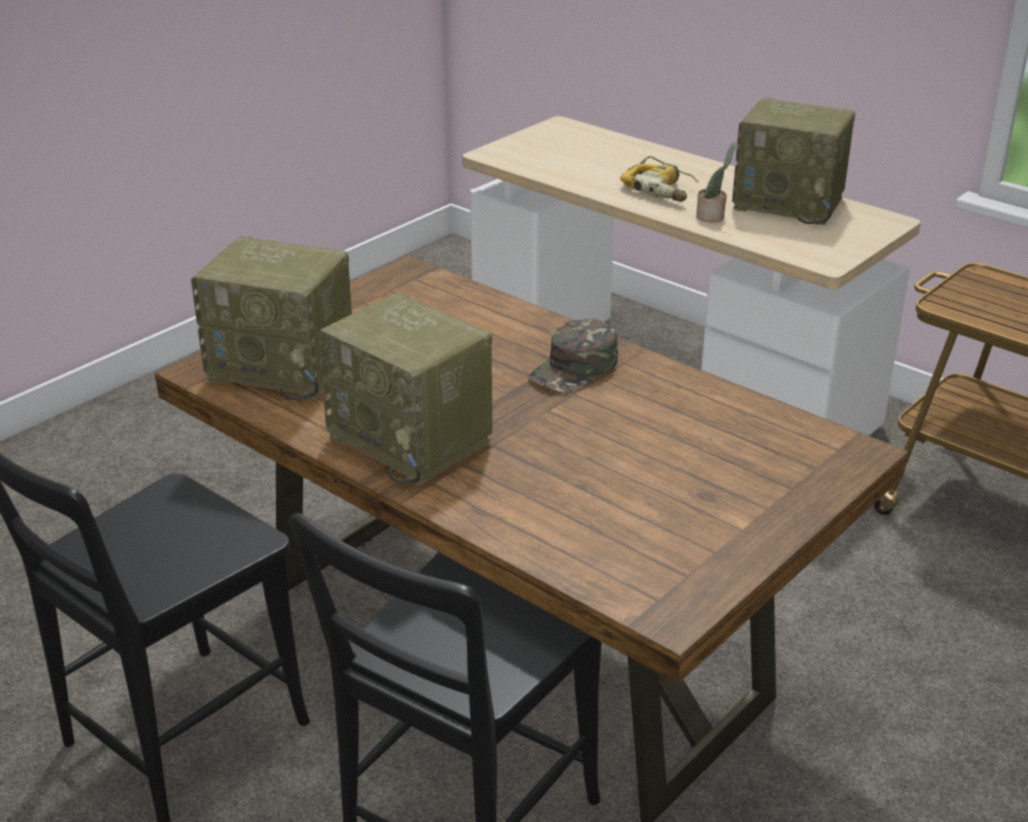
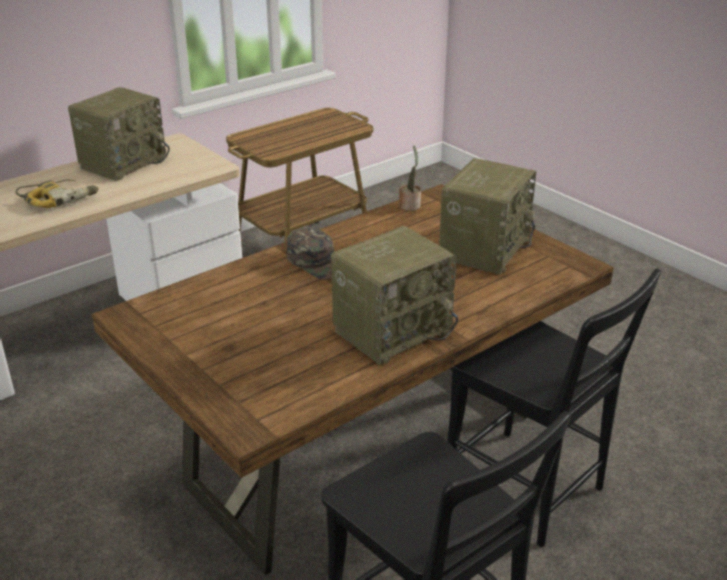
camera: 80 degrees left, 0 degrees up
radio [191,236,352,400] -> radio moved to [439,158,536,275]
potted plant [696,143,736,222] -> potted plant moved to [399,146,421,211]

